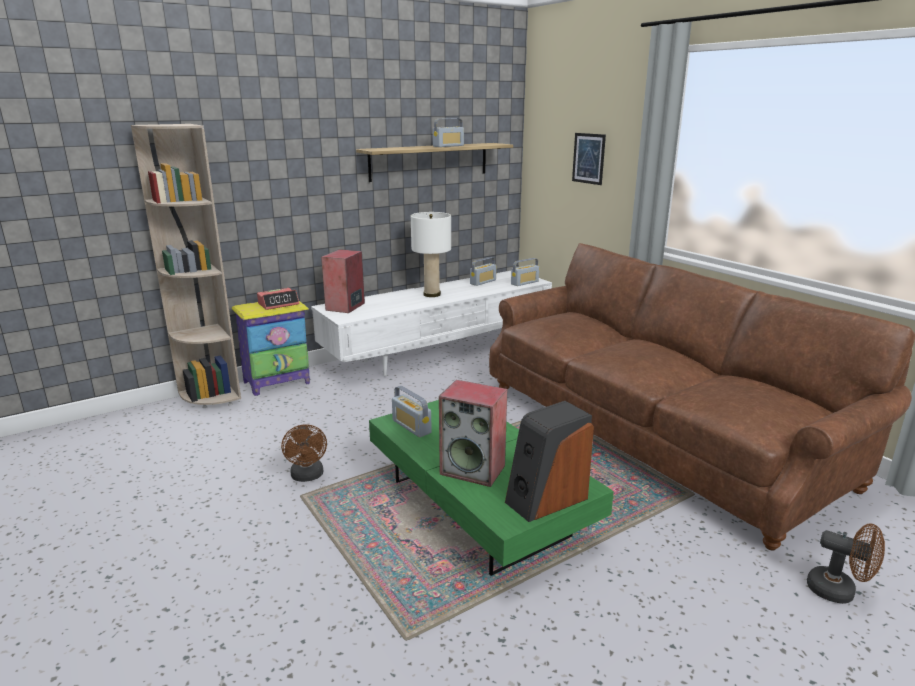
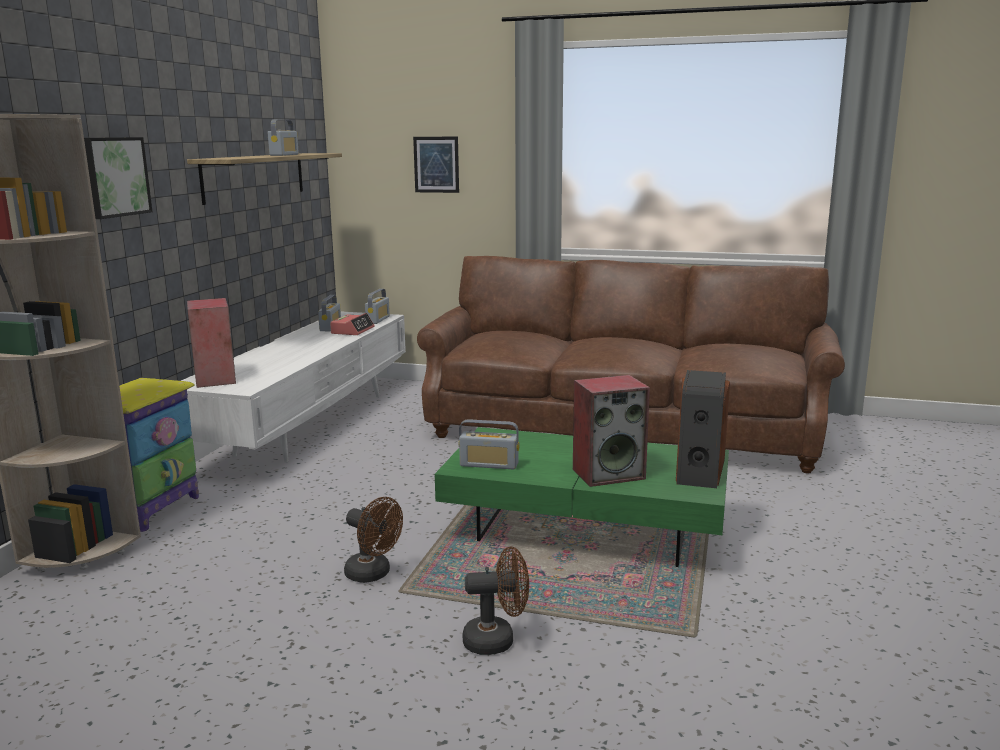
camera: 40 degrees left, 5 degrees down
alarm clock [257,288,300,310] -> alarm clock moved to [330,313,375,335]
white table lamp [411,212,451,297] -> none
brown fan [807,523,885,604] -> brown fan moved to [463,547,529,655]
none -> picture [84,137,152,219]

